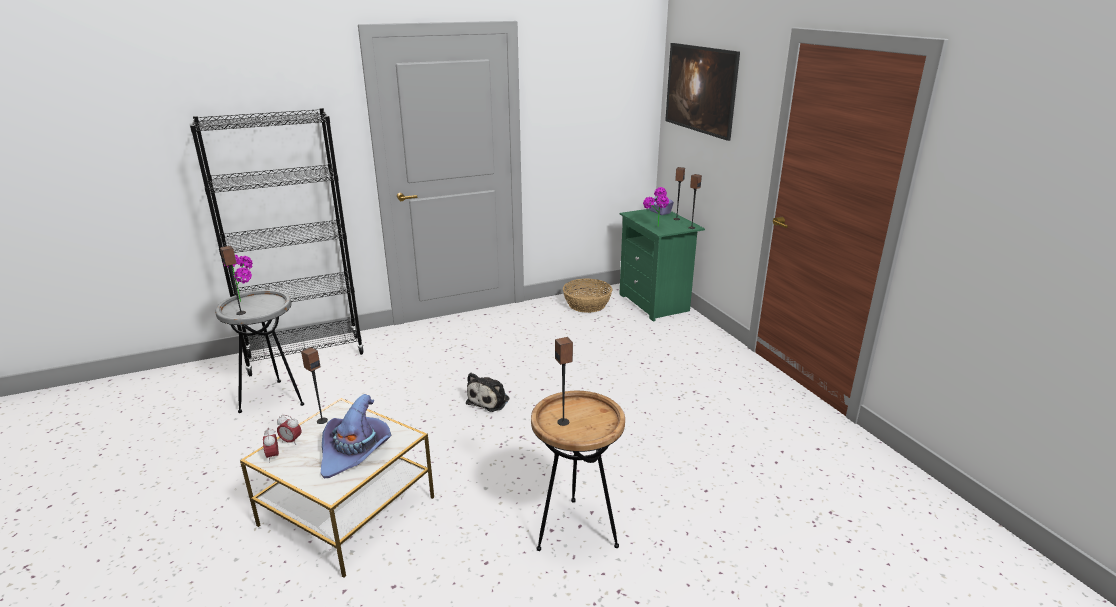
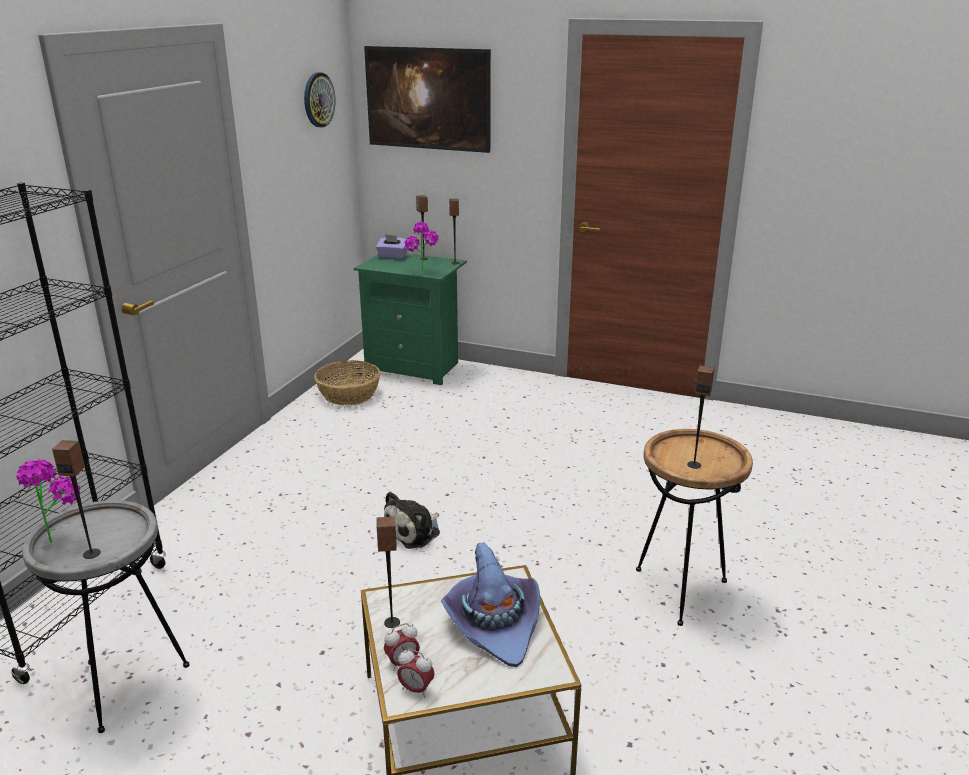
camera: 45 degrees left, 0 degrees up
plush toy [466,373,509,412] -> plush toy turned 60 degrees clockwise [384,491,440,549]
none -> wall clock [304,72,335,127]

